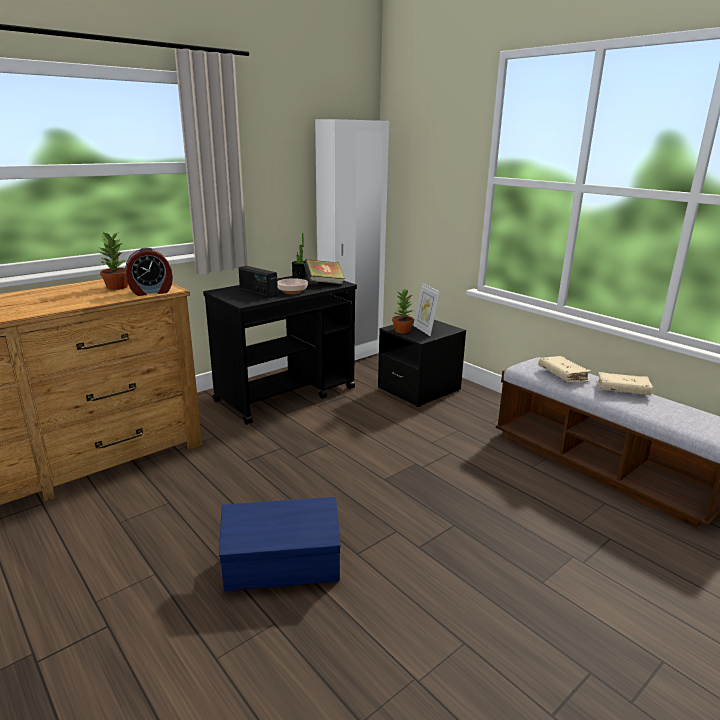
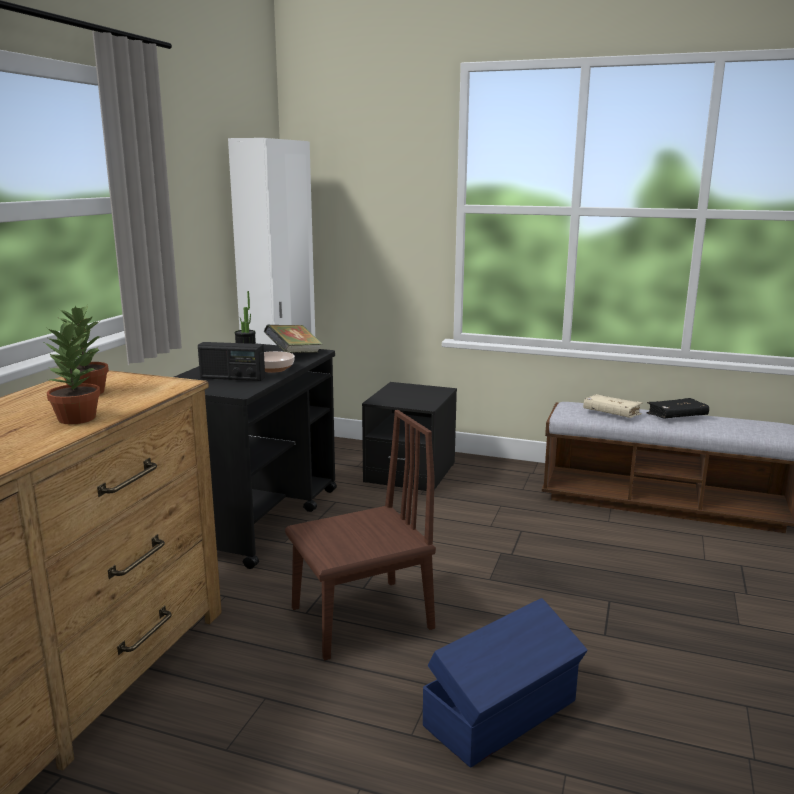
camera: 30 degrees left, 5 degrees down
alarm clock [125,248,173,296] -> none
potted plant [392,288,414,333] -> potted plant moved to [44,320,101,424]
picture frame [413,283,440,336] -> none
beige book [597,372,653,395] -> black book [647,398,709,418]
none -> brown chair [285,410,436,660]

